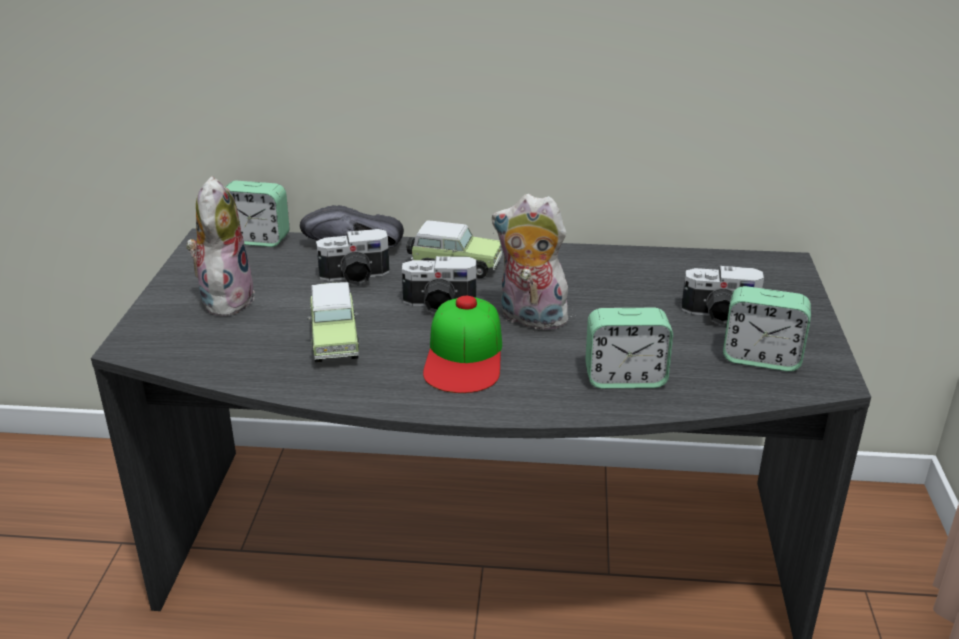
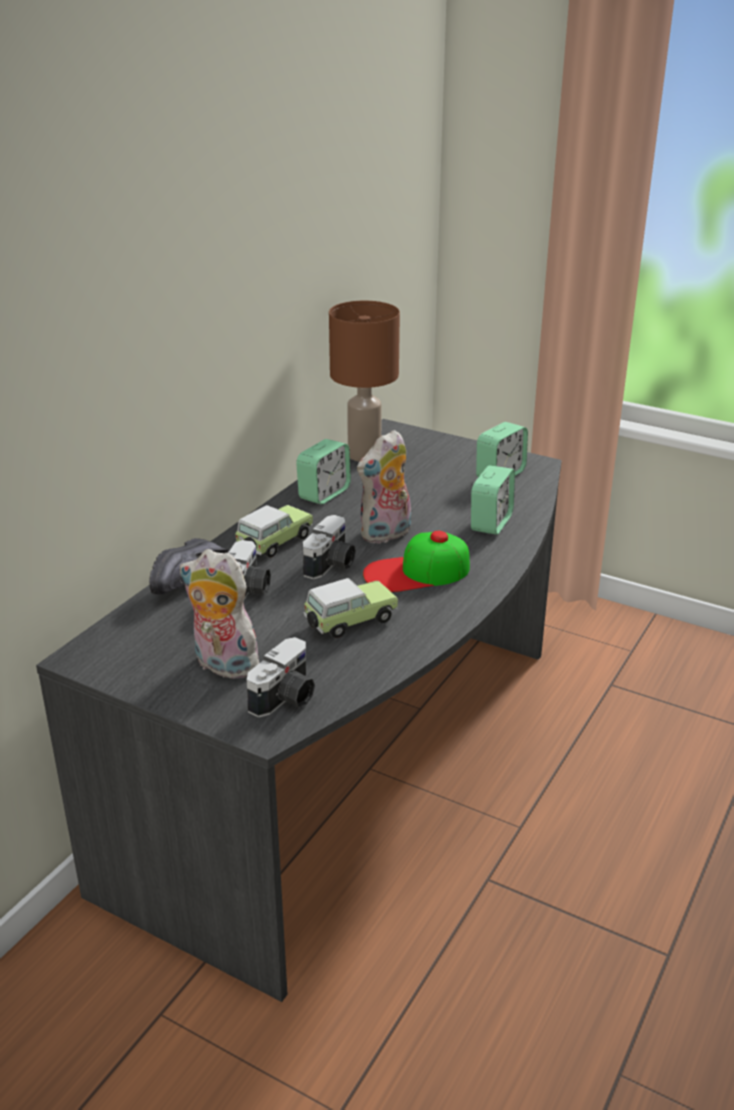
camera: 65 degrees left, 0 degrees up
alarm clock [225,181,290,247] -> alarm clock moved to [296,439,351,504]
toy car [307,282,359,363] -> toy car turned 45 degrees counterclockwise [304,578,398,638]
cap [423,296,502,393] -> cap turned 135 degrees clockwise [363,531,470,592]
camera [682,266,764,326] -> camera moved to [247,637,315,718]
none -> brown table lamp [329,301,400,462]

